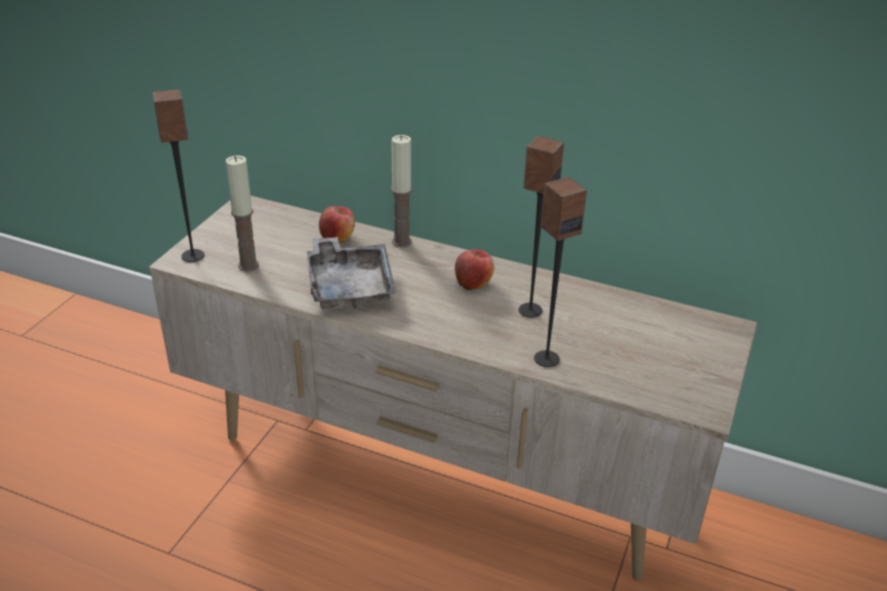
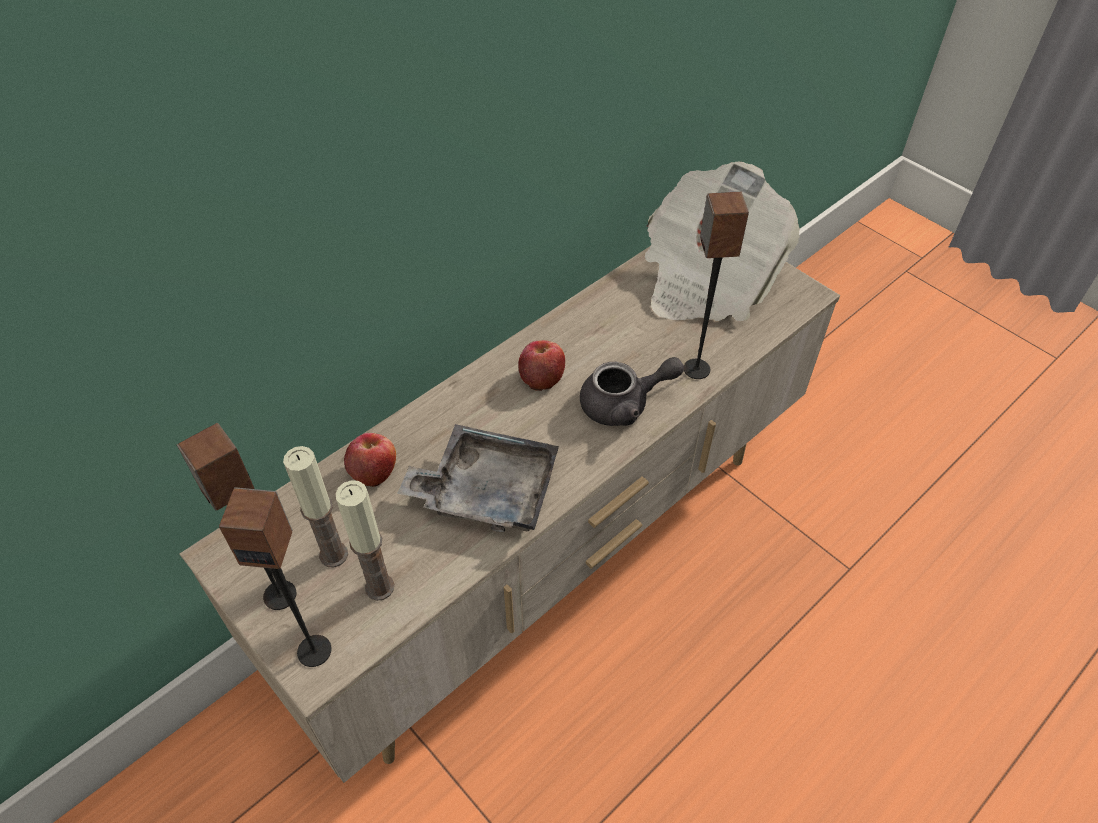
camera: 65 degrees left, 15 degrees up
candle [391,135,412,247] -> candle moved to [283,446,348,568]
speaker [518,136,564,318] -> speaker moved to [177,423,296,610]
none -> grey teapot [580,357,684,426]
none -> newspaper [644,161,800,322]

